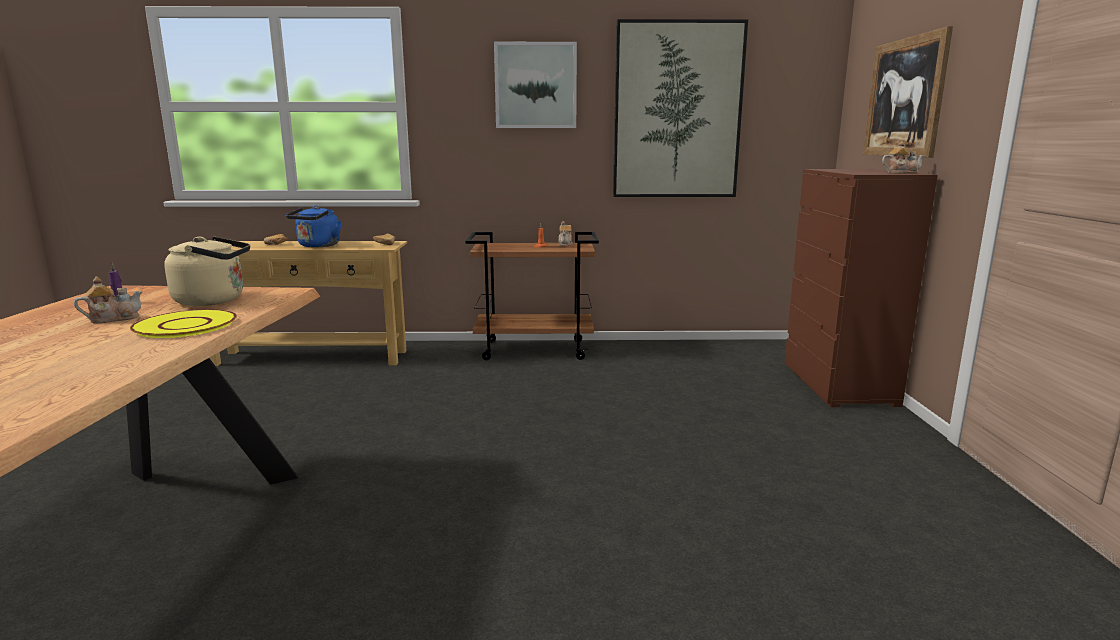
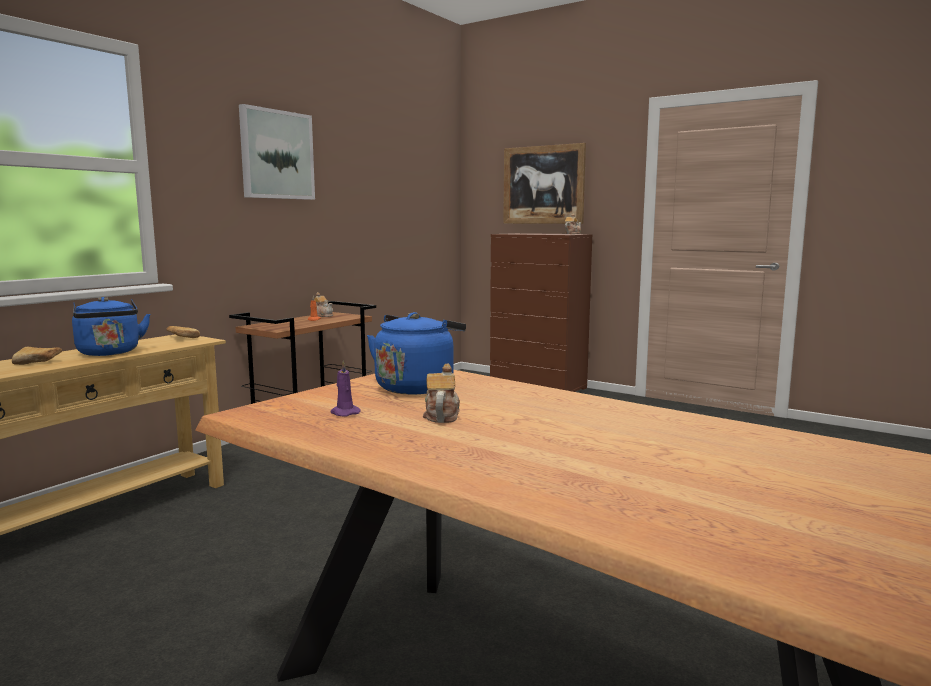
camera: 55 degrees left, 5 degrees down
yellow plate [130,309,237,338] -> none
beige kettle [164,237,250,306] -> blue kettle [367,312,466,395]
picture [613,19,748,197] -> none

